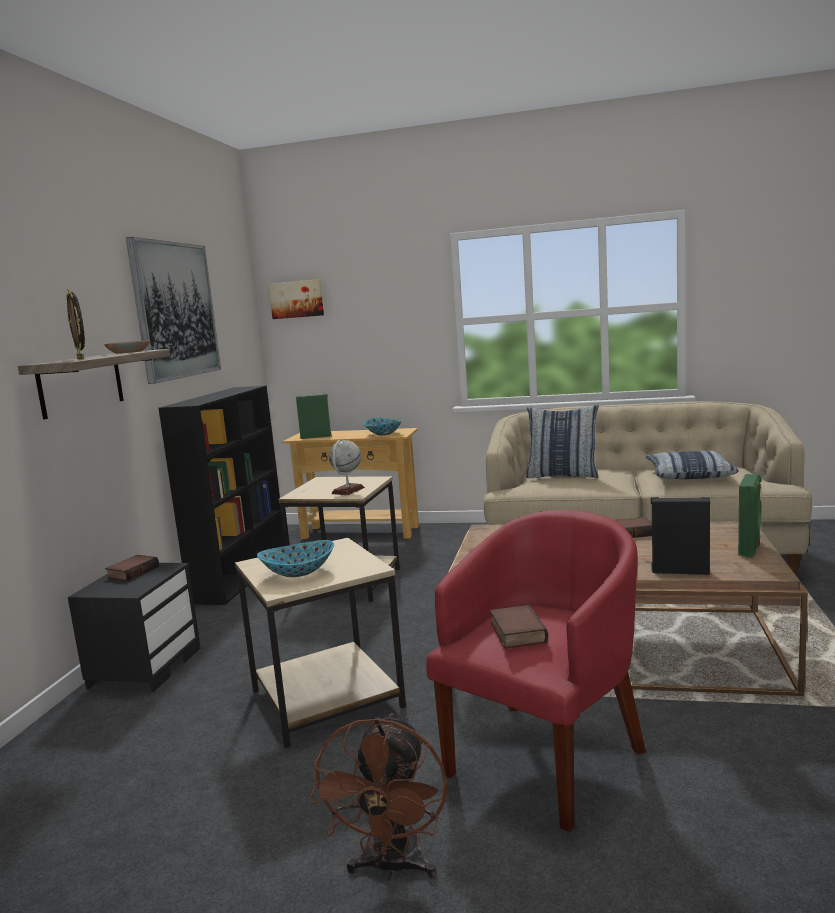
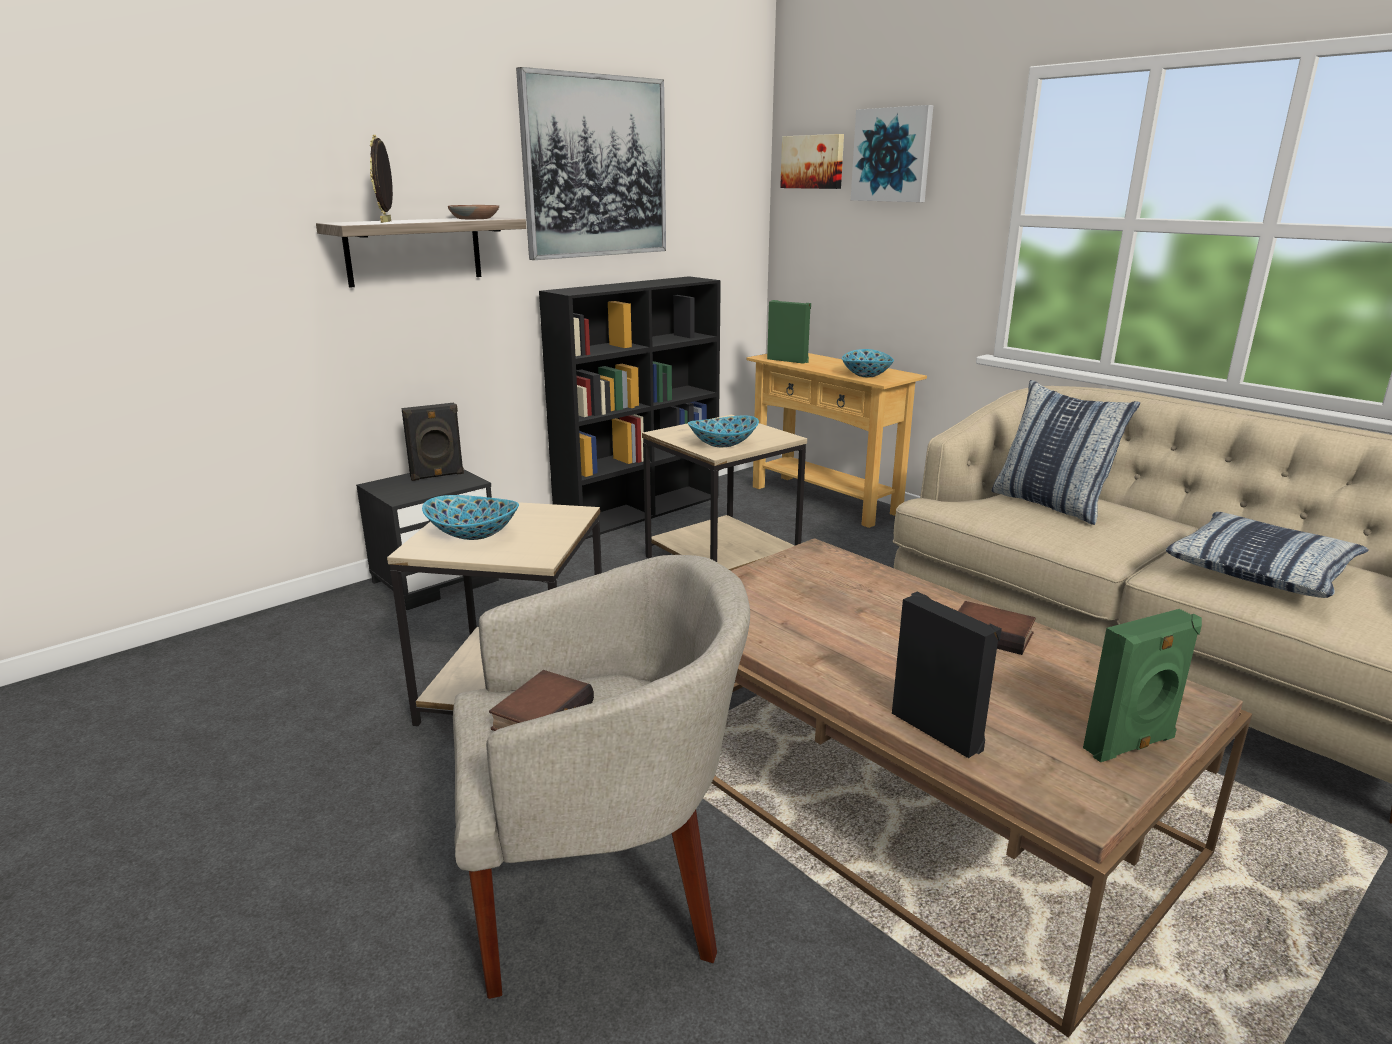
camera: 35 degrees right, 10 degrees up
book [105,555,159,581] -> black speaker [401,403,464,481]
brown fan [309,713,448,881] -> none
globe [329,440,365,495] -> bowl [688,415,759,447]
red armchair [426,510,646,832] -> beige armchair [453,555,750,999]
none -> picture [851,105,933,202]

